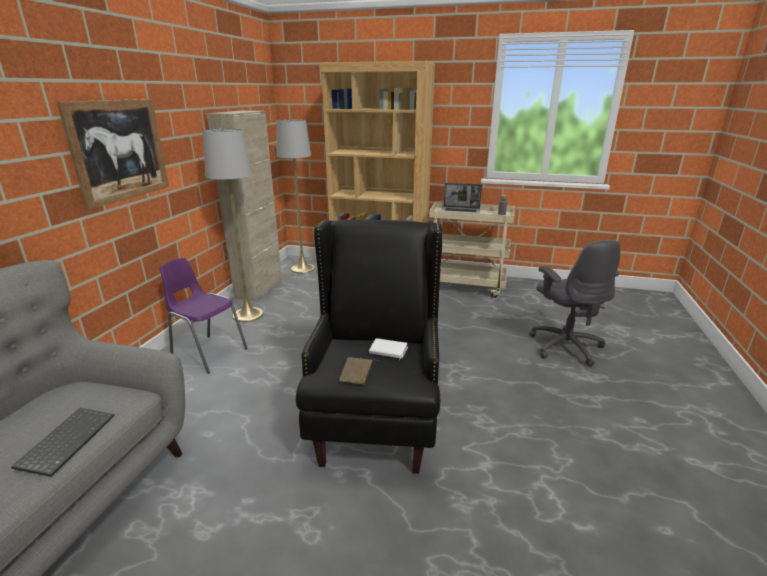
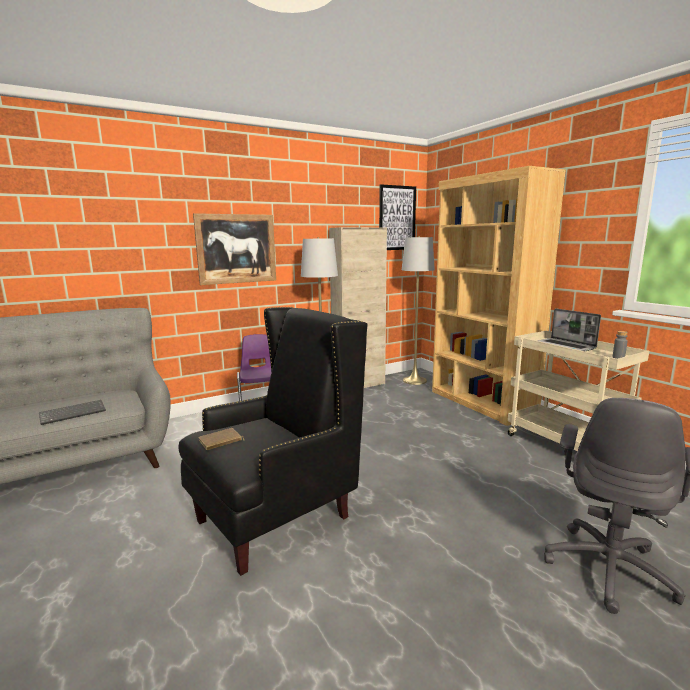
camera: 45 degrees right, 10 degrees down
white book [369,338,408,360] -> none
none -> picture [379,184,416,250]

